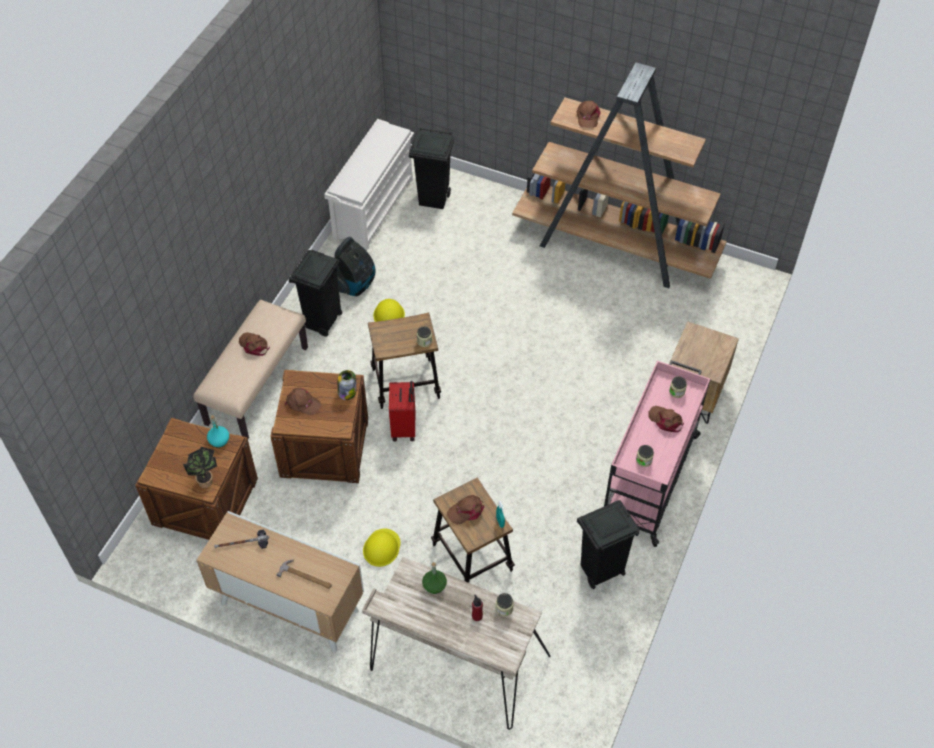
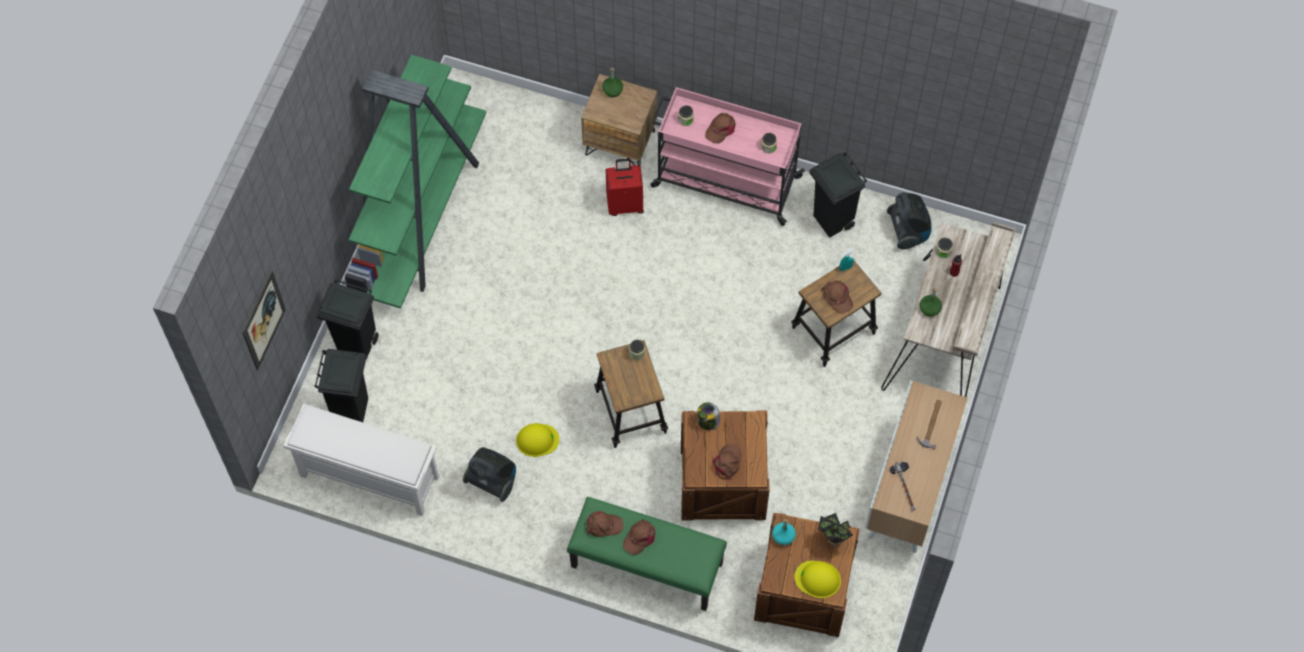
camera: 95 degrees left, 10 degrees up
beige bench [193,300,308,439] -> green bench [567,497,727,611]
black trash can [288,250,342,336] -> black trash can moved to [316,279,379,359]
yellow hard hat [363,529,400,567] -> yellow hard hat moved to [795,561,841,598]
red suitcase [389,381,415,442] -> red suitcase moved to [606,158,644,216]
brown bookcase [512,63,727,288] -> green bookcase [345,55,487,308]
brown cap [577,101,601,128] -> brown cap moved to [584,511,624,537]
none -> picture [242,271,286,370]
none -> green bottle [602,67,623,97]
none -> vacuum cleaner [887,192,932,249]

